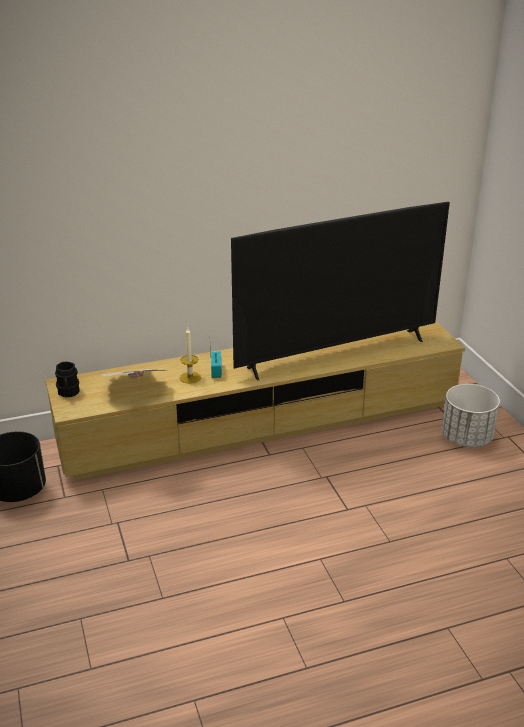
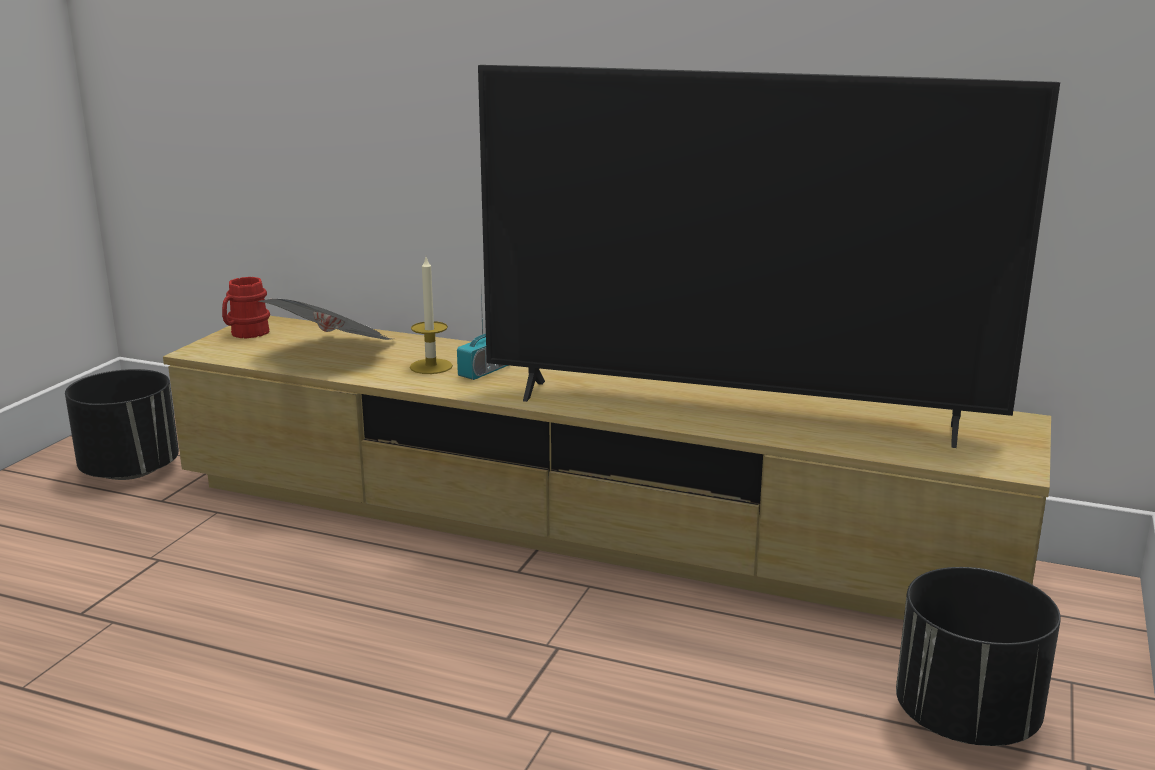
camera: 40 degrees right, 10 degrees down
black mug [55,361,80,397] -> red mug [222,277,270,339]
white planter [442,384,500,447] -> black planter [896,567,1061,746]

